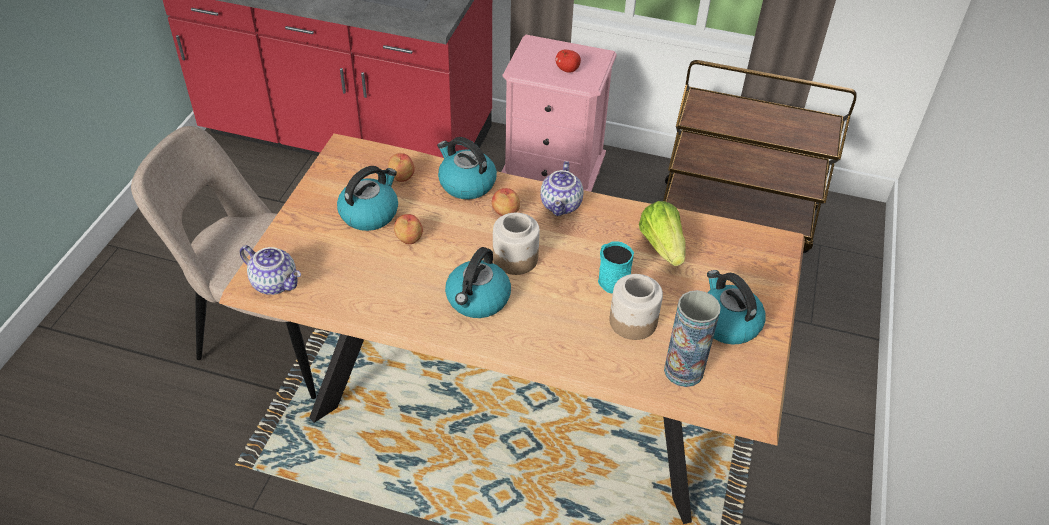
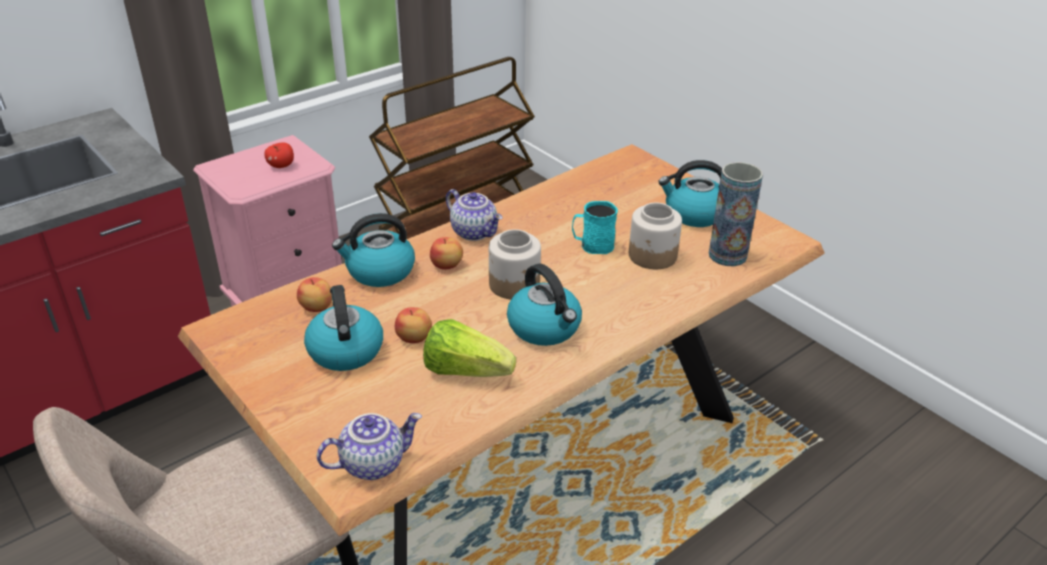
camera: 55 degrees left, 10 degrees down
lettuce [639,201,686,266] -> lettuce moved to [423,319,516,377]

